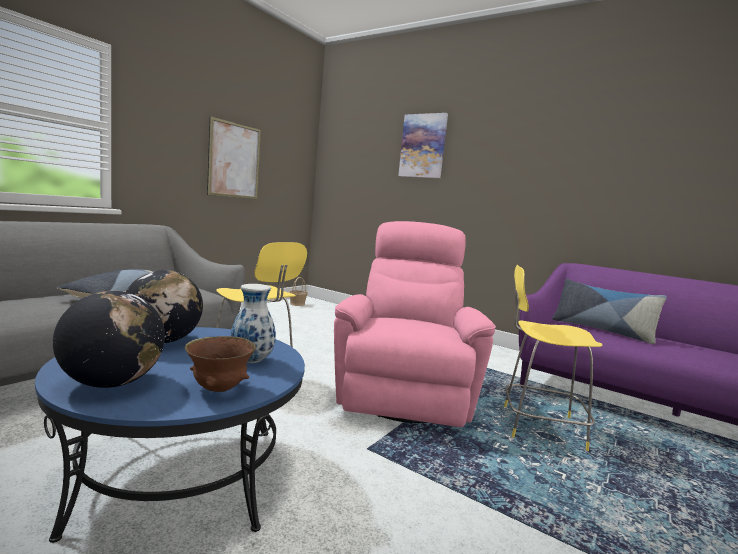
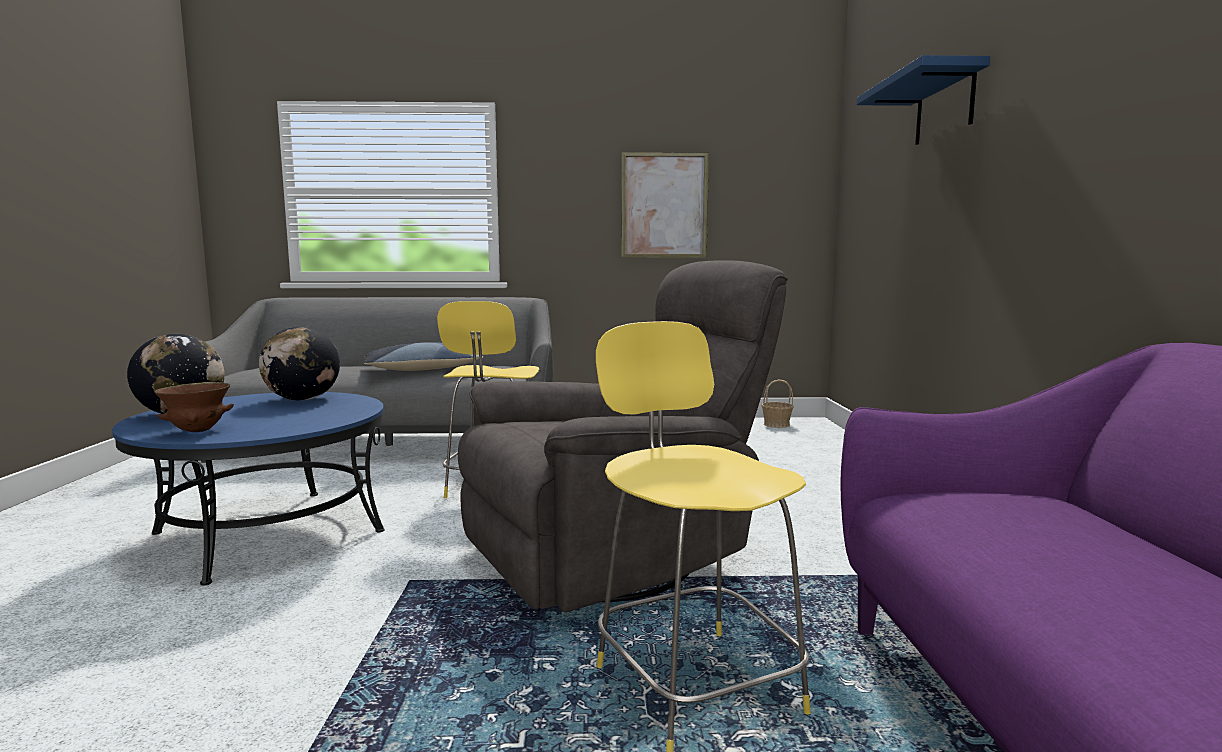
camera: 55 degrees right, 0 degrees up
vase [231,284,276,363] -> none
pink armchair [334,221,496,427] -> grey armchair [458,260,788,613]
picture [398,113,448,178] -> blue shelf [857,55,990,145]
pillow [552,279,667,344] -> none

